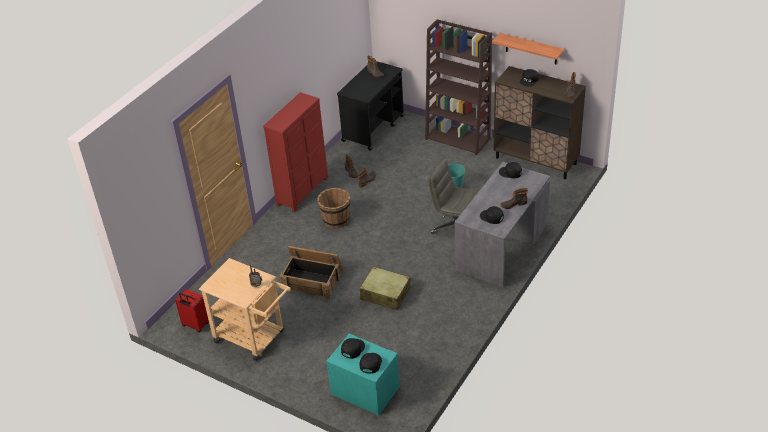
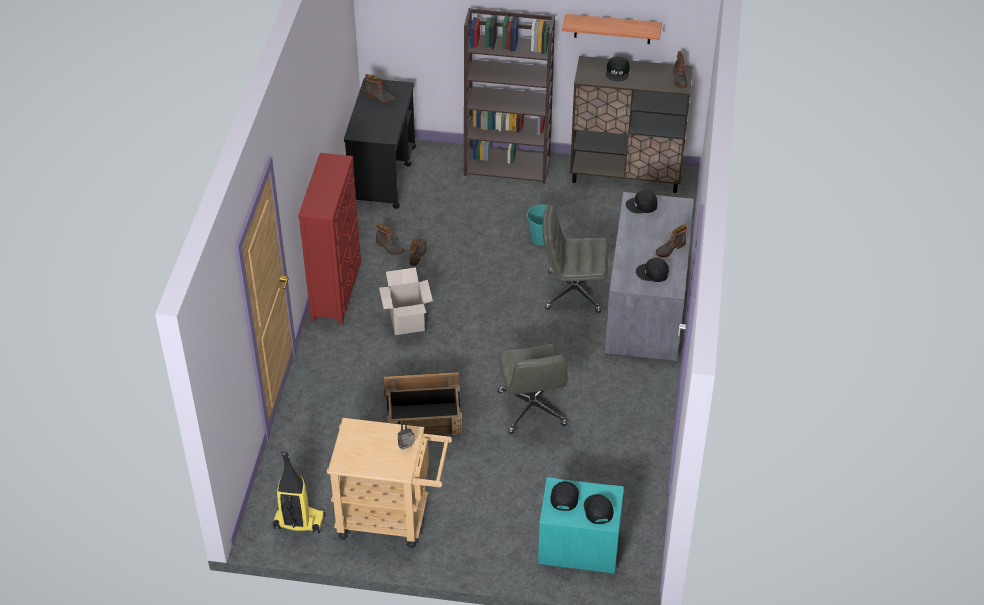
camera: 25 degrees left, 5 degrees up
red suitcase [175,289,209,332] -> vacuum cleaner [273,450,325,534]
brown bucket [317,188,350,228] -> cardboard box [379,268,433,335]
beige suitcase [360,266,410,310] -> grey office chair [498,344,568,434]

